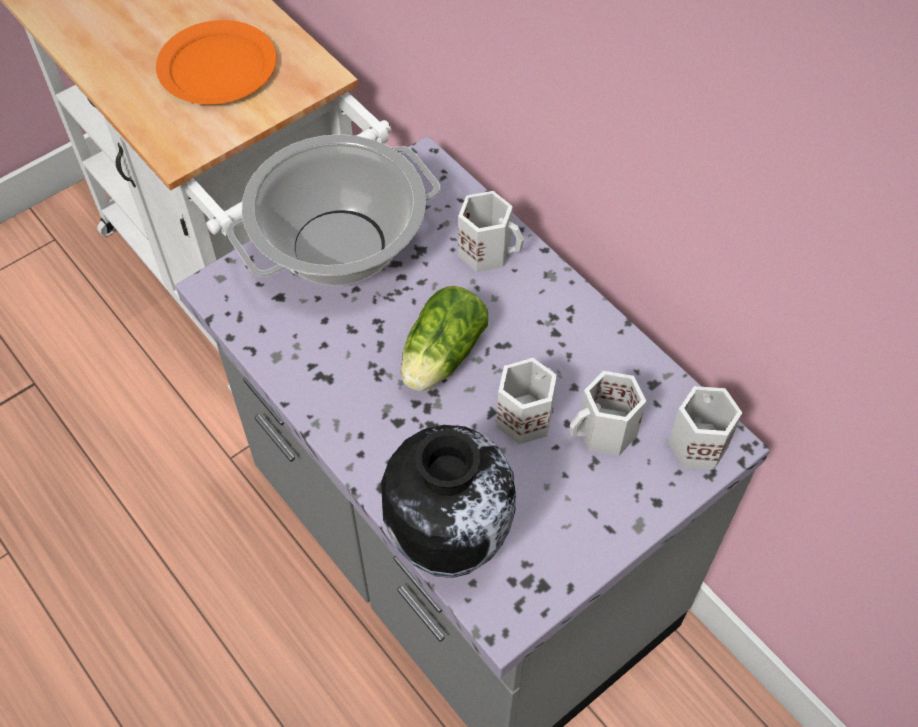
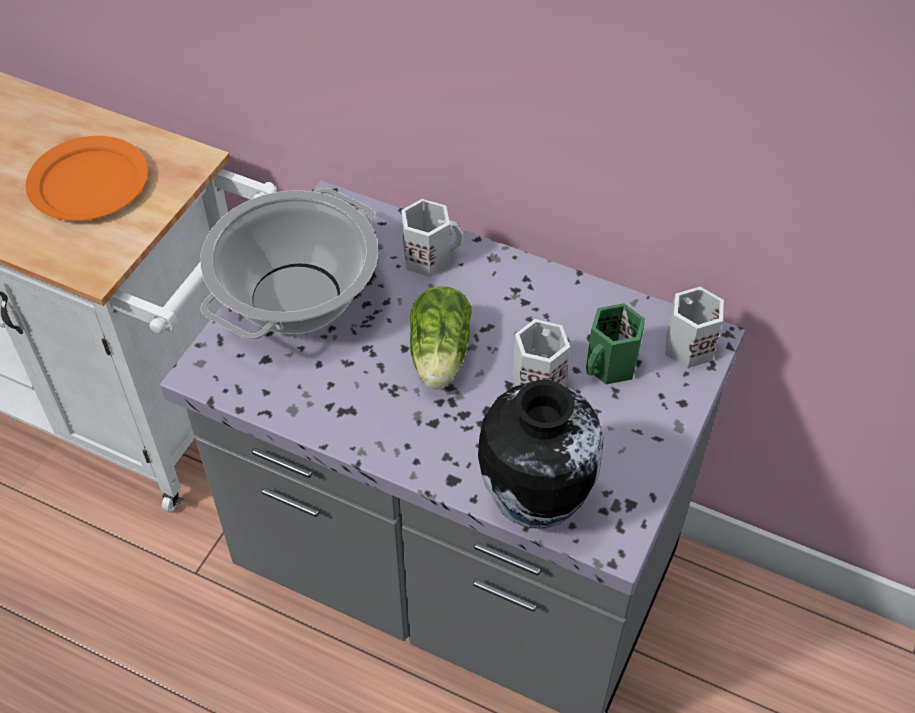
camera: 25 degrees left, 5 degrees down
white mug [570,371,646,456] -> green mug [586,303,645,384]

